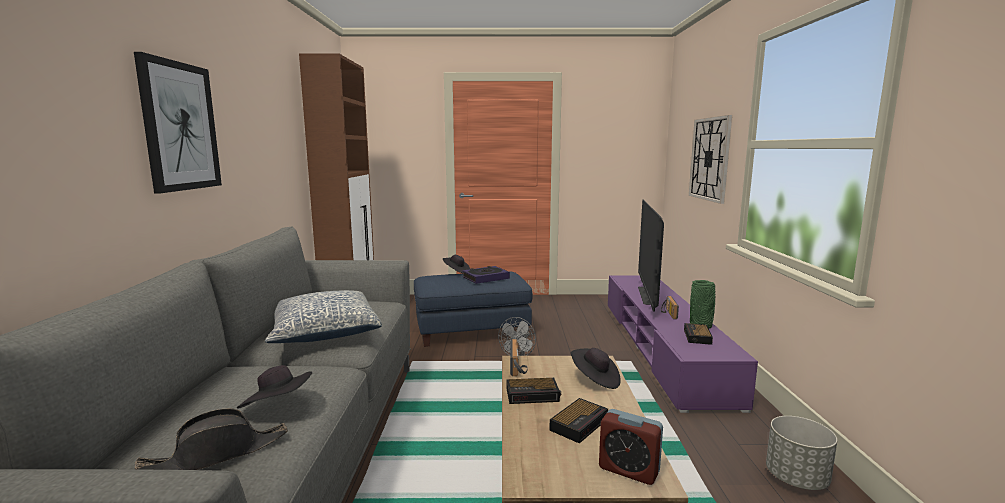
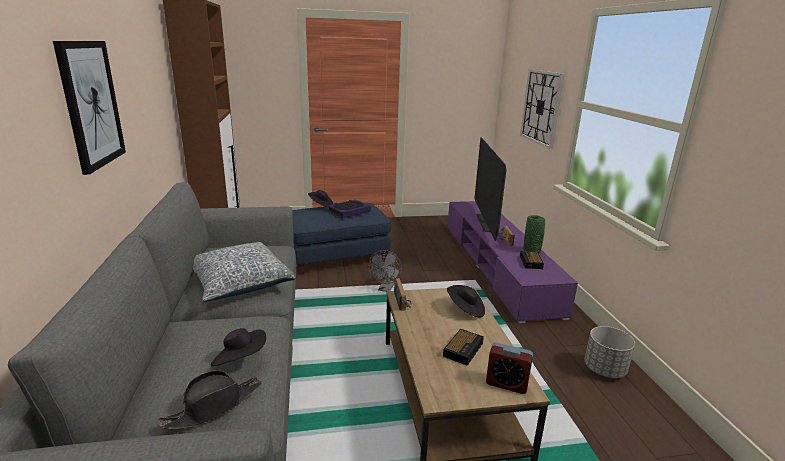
camera: 10 degrees left, 10 degrees up
alarm clock [506,378,561,404] -> none

